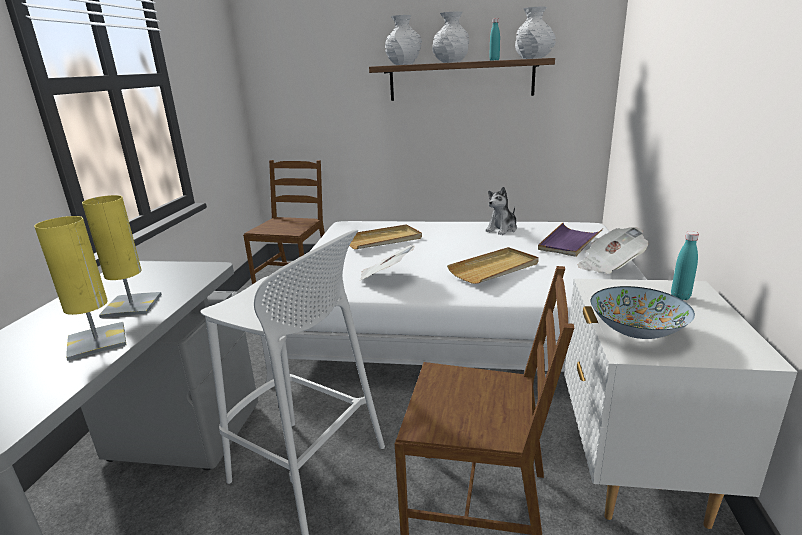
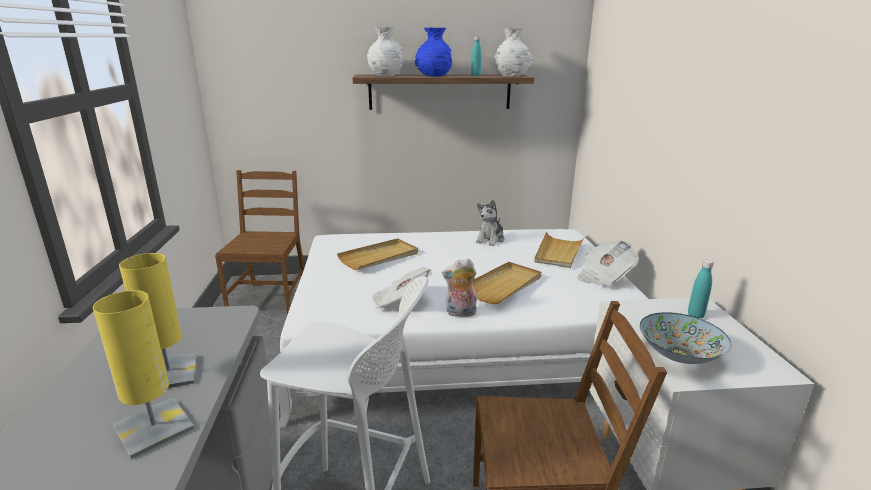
camera: 15 degrees left, 0 degrees up
white vase [432,12,469,63] -> blue vase [415,28,452,76]
purple tray [538,223,603,257] -> beige tray [534,232,585,268]
none -> plush toy [442,258,477,317]

